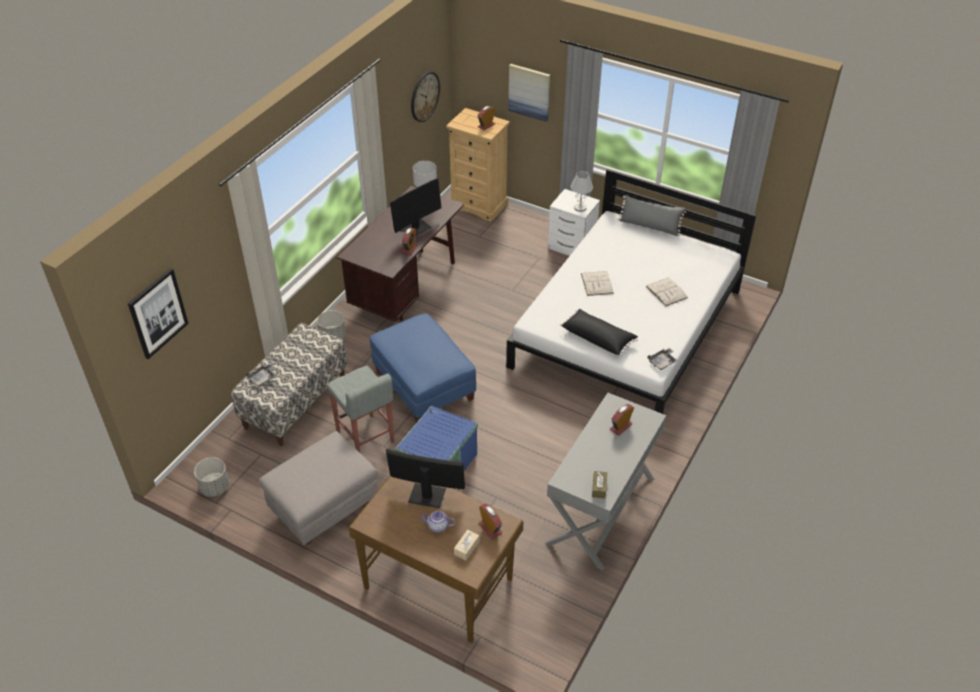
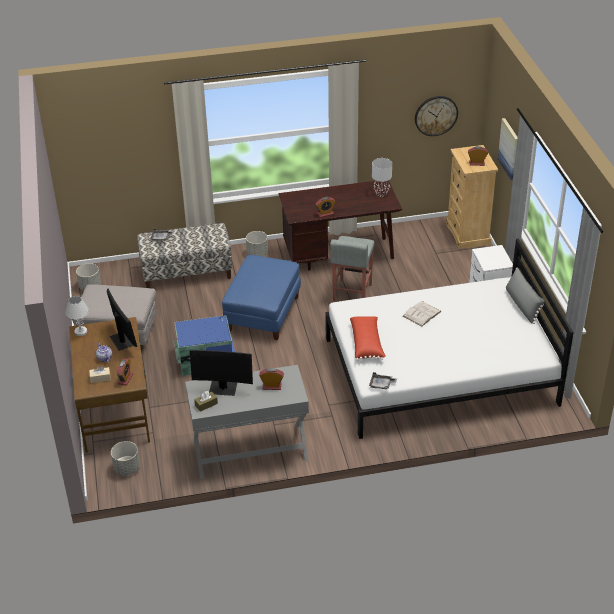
camera: 50 degrees right, 5 degrees down
picture [128,268,189,359] -> none
grey stool [327,366,394,452] -> grey stool moved to [330,236,374,302]
monitor [390,178,441,236] -> monitor moved to [190,350,253,396]
black pillow [560,309,638,356] -> red pillow [350,316,386,361]
white table lamp [571,171,593,212] -> white table lamp moved to [66,296,89,336]
white book [646,278,688,307] -> none
none -> grey planter [111,441,140,475]

